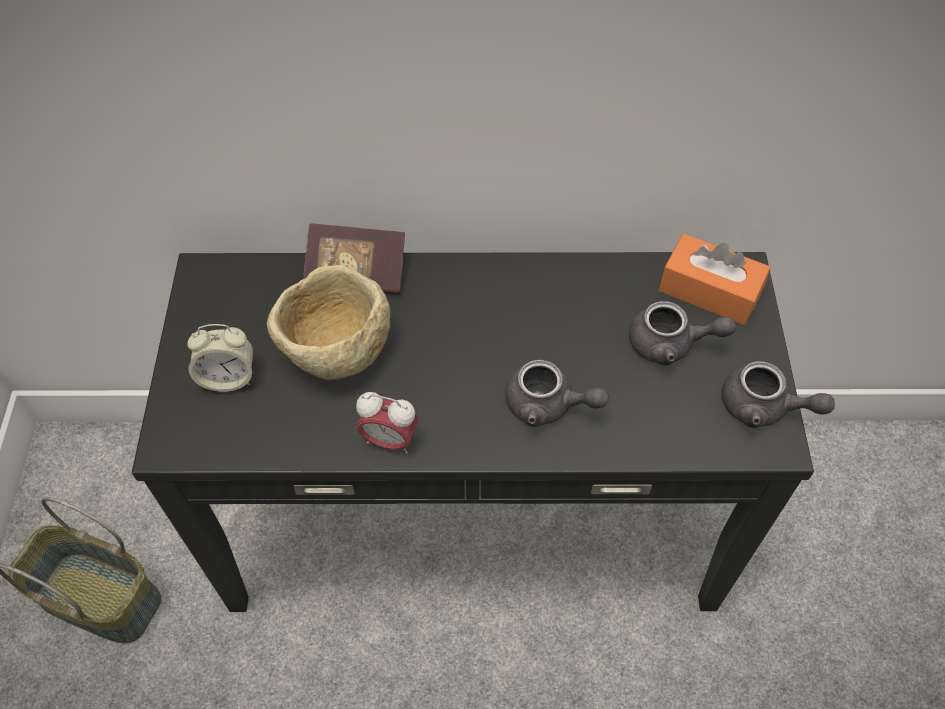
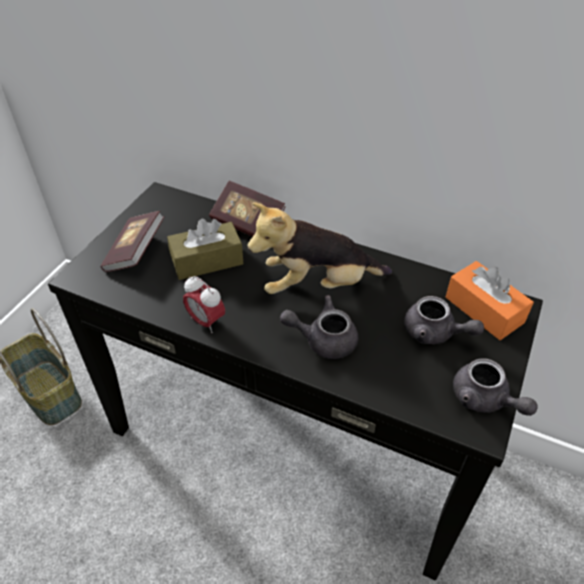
camera: 25 degrees right, 10 degrees down
alarm clock [187,324,253,392] -> book [100,211,164,272]
beige bowl [267,265,390,380] -> brown tissue box [167,219,243,280]
grey teapot [505,360,609,427] -> grey teapot turned 135 degrees clockwise [280,295,358,359]
none -> plush toy [248,203,392,294]

